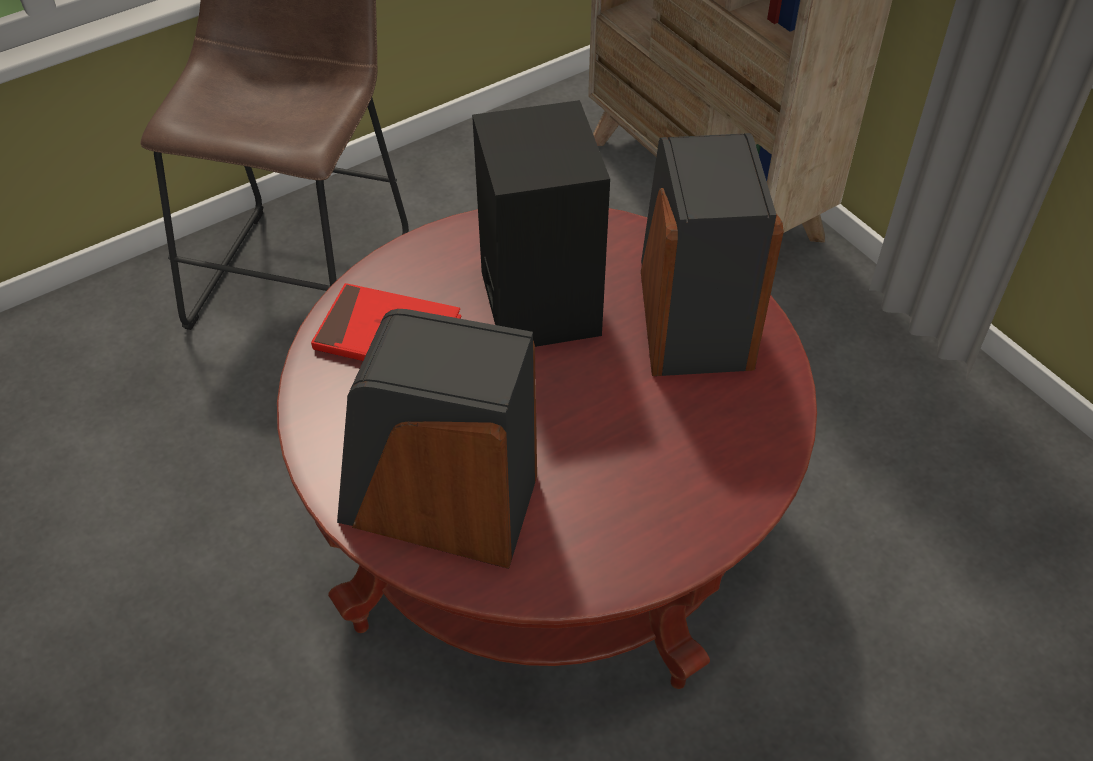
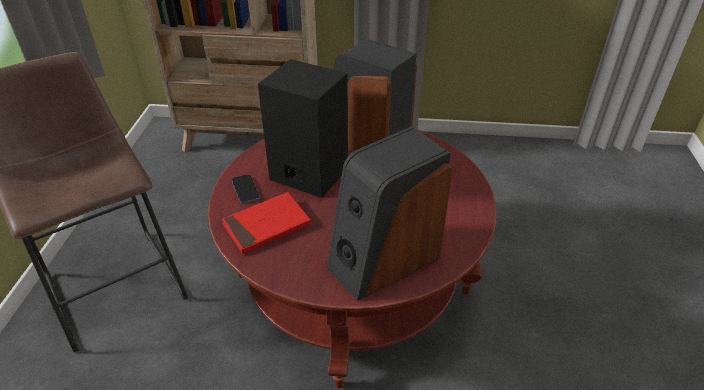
camera: 50 degrees left, 10 degrees down
none -> phone [232,174,260,203]

